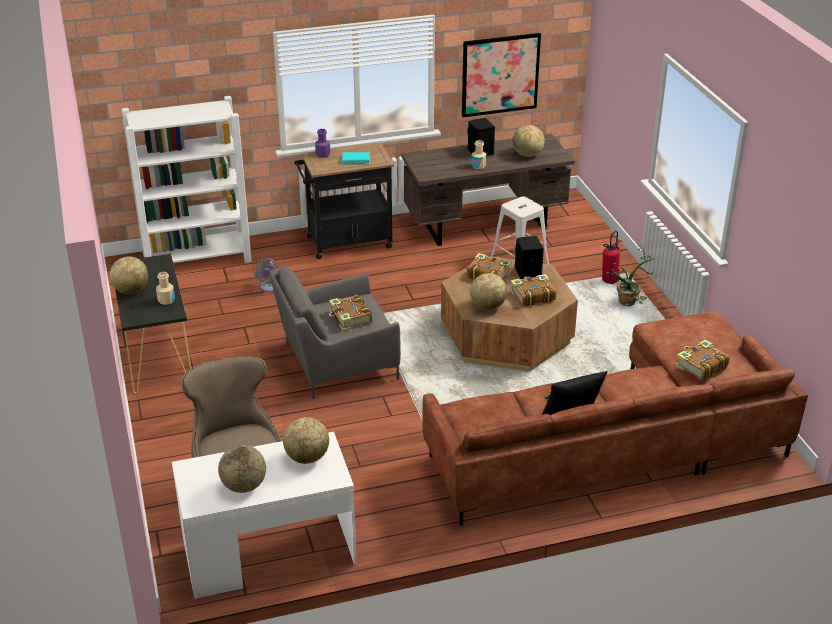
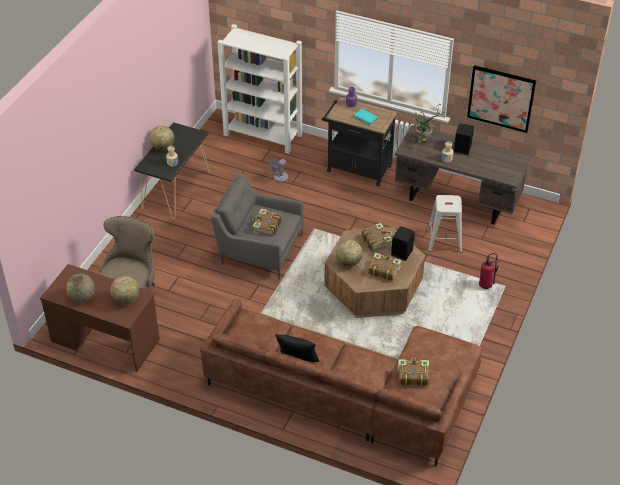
camera: 40 degrees right, 10 degrees up
white desk [172,432,356,599] -> brown desk [40,264,160,372]
globe [513,125,545,157] -> none
potted plant [606,246,656,306] -> potted plant moved to [412,104,446,143]

